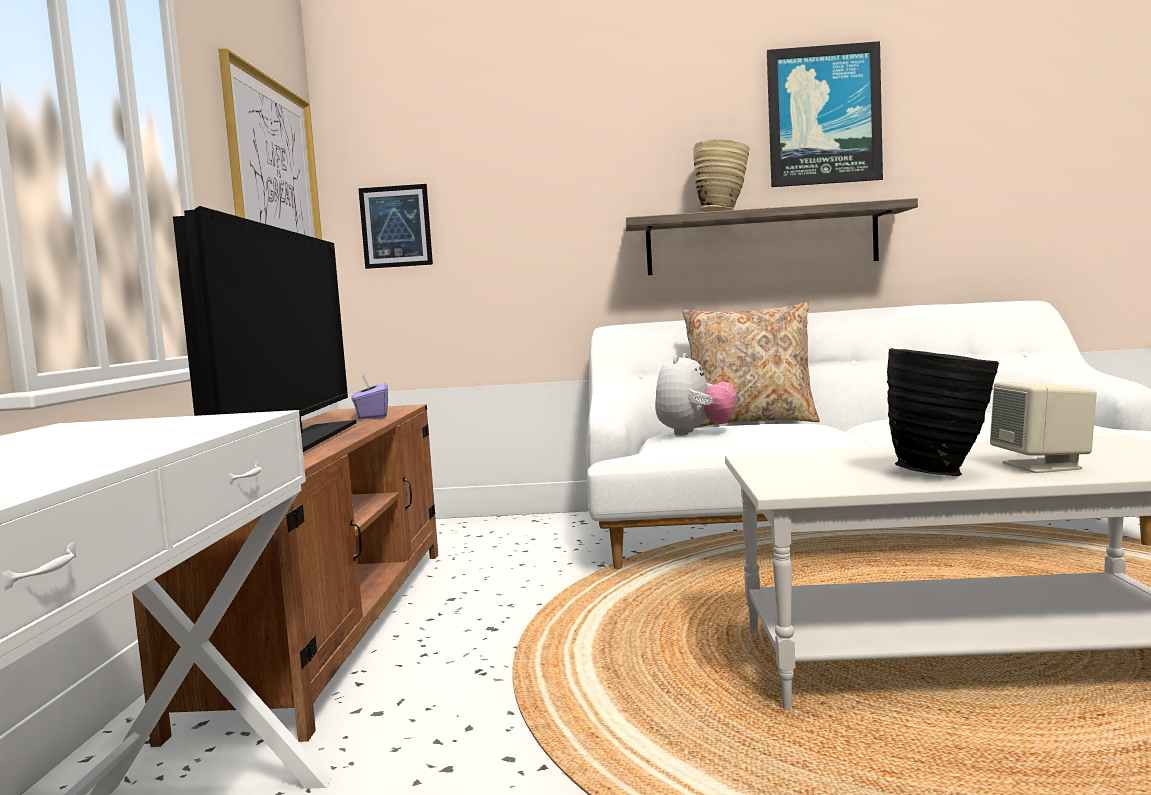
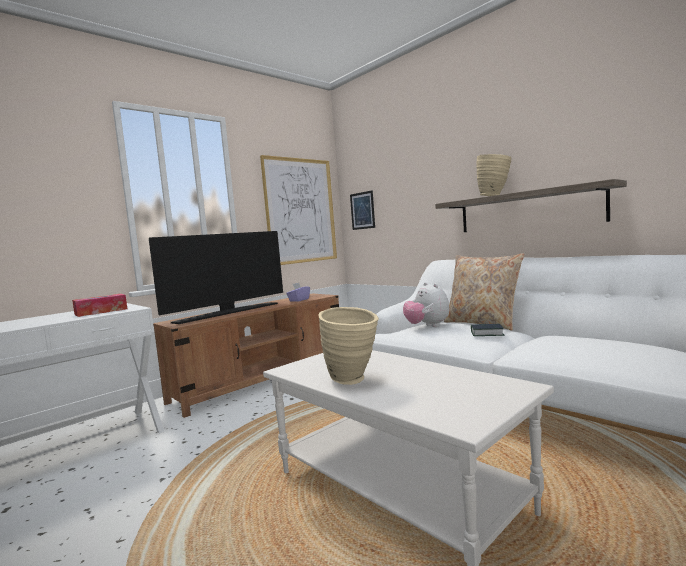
camera: 45 degrees right, 0 degrees up
plush toy [655,353,737,436] -> plush toy turned 90 degrees clockwise [403,282,449,327]
picture [767,41,883,187] -> none
black vase [887,348,999,476] -> beige vase [319,307,379,385]
beige speaker [990,382,1097,473] -> none
none -> tissue box [72,294,127,317]
none -> book [471,324,505,336]

